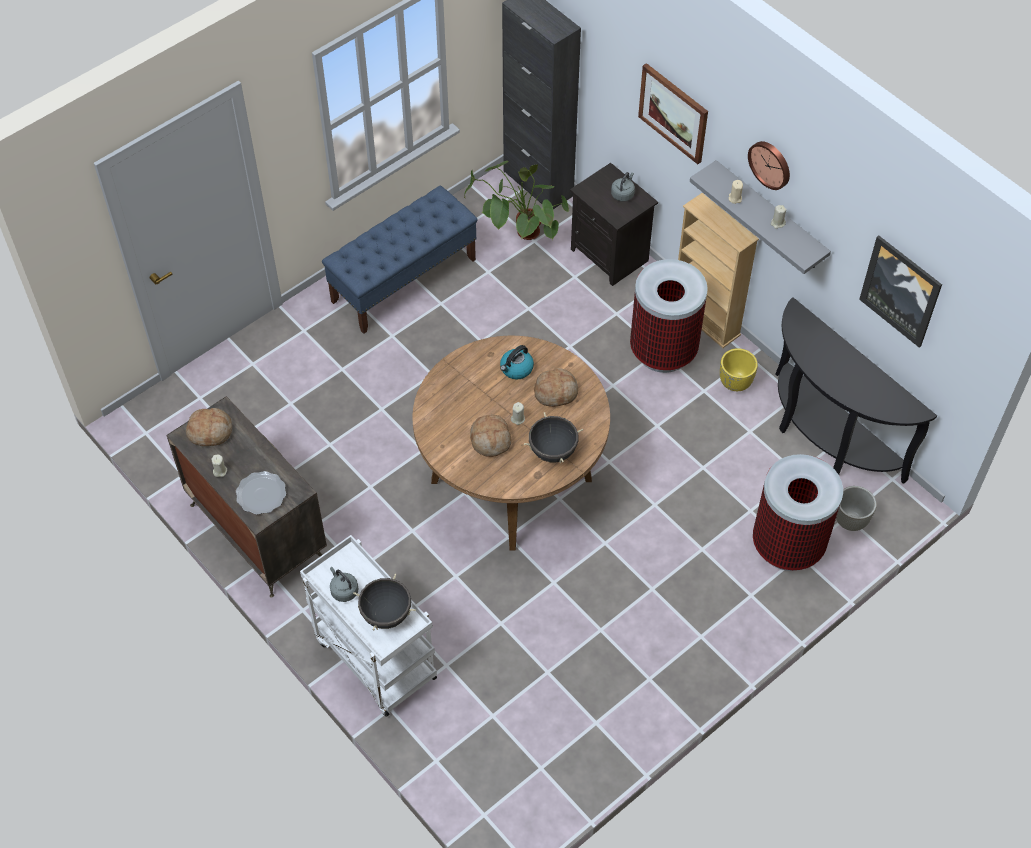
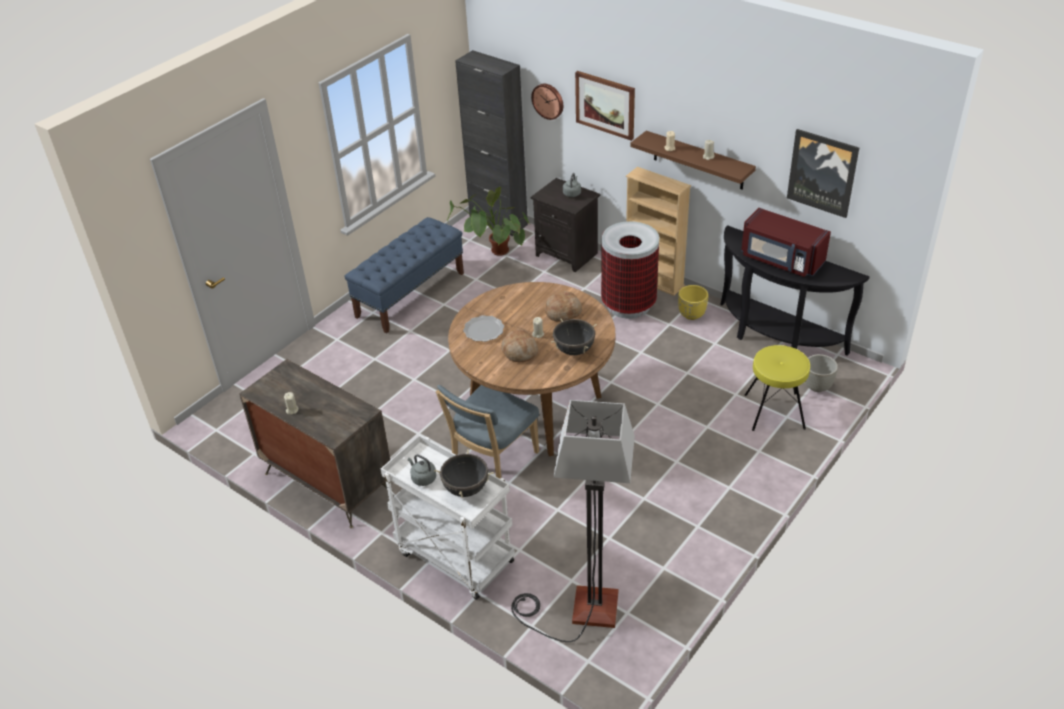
camera: 10 degrees left, 15 degrees down
bread [186,408,232,446] -> none
plate [236,471,286,515] -> plate moved to [463,315,504,342]
kettle [500,345,534,379] -> none
grey shelf [690,160,831,274] -> brown shelf [630,131,756,190]
wall clock [748,141,790,190] -> wall clock moved to [531,83,563,120]
trash can [753,454,843,571] -> yellow stool [745,345,810,431]
none -> blue chair [436,385,539,479]
none -> floor lamp [511,400,635,642]
none -> red microwave [741,208,831,277]

